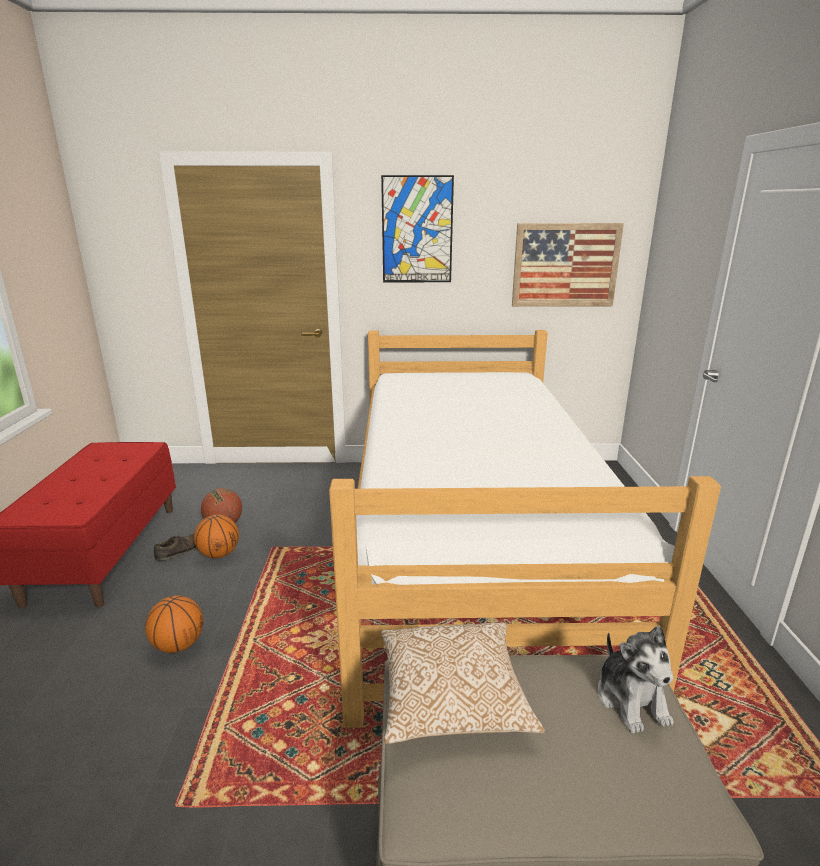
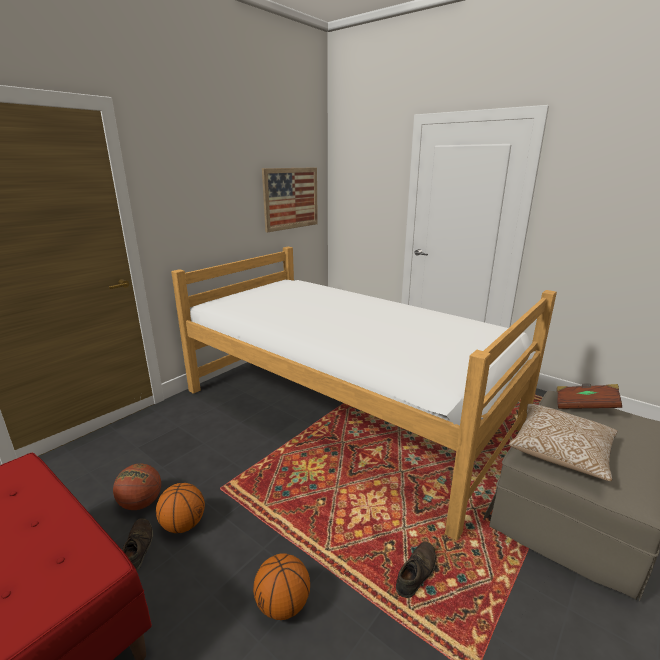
camera: 50 degrees left, 0 degrees up
picture [381,175,454,282] -> none
plush toy [597,625,674,734] -> brown book [557,383,622,409]
none -> brown shoe [396,542,436,598]

